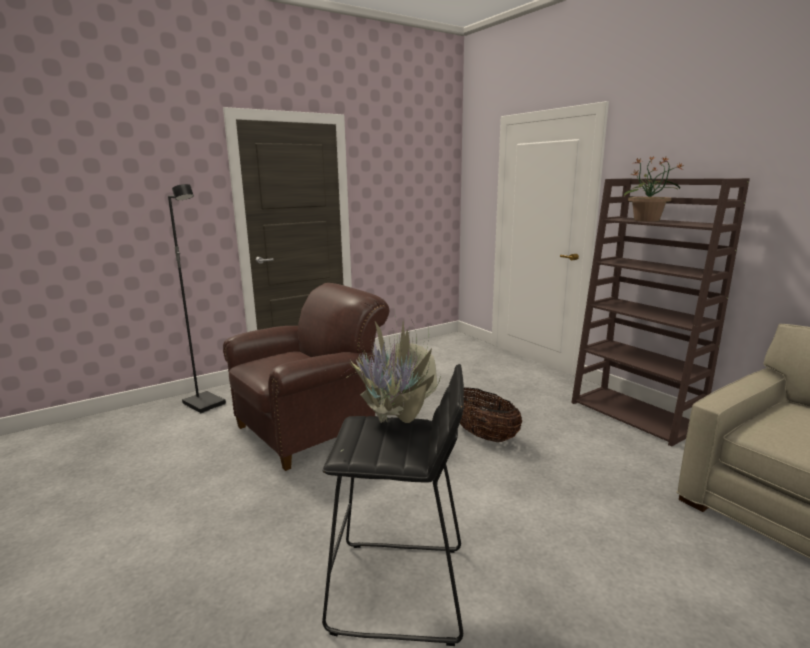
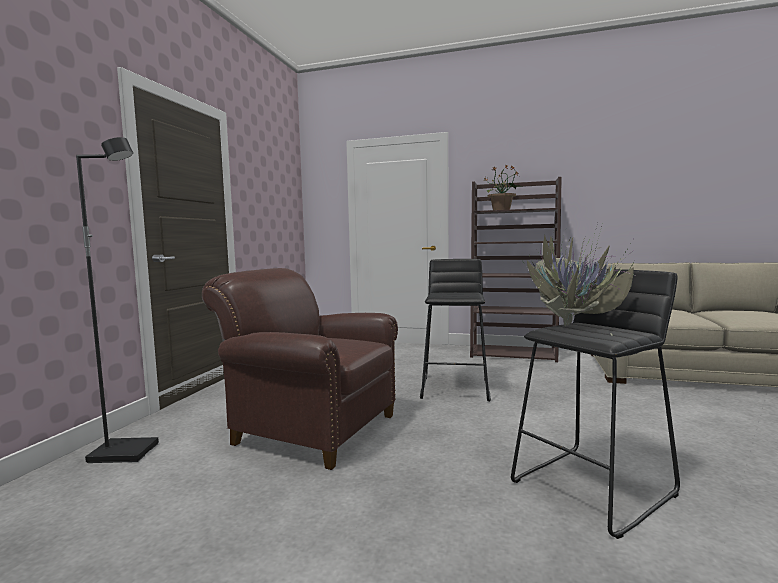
camera: 40 degrees left, 10 degrees down
brown armchair [223,283,389,471] -> brown armchair turned 75 degrees counterclockwise [202,268,398,470]
basket [460,387,522,442] -> black stool [420,259,491,401]

